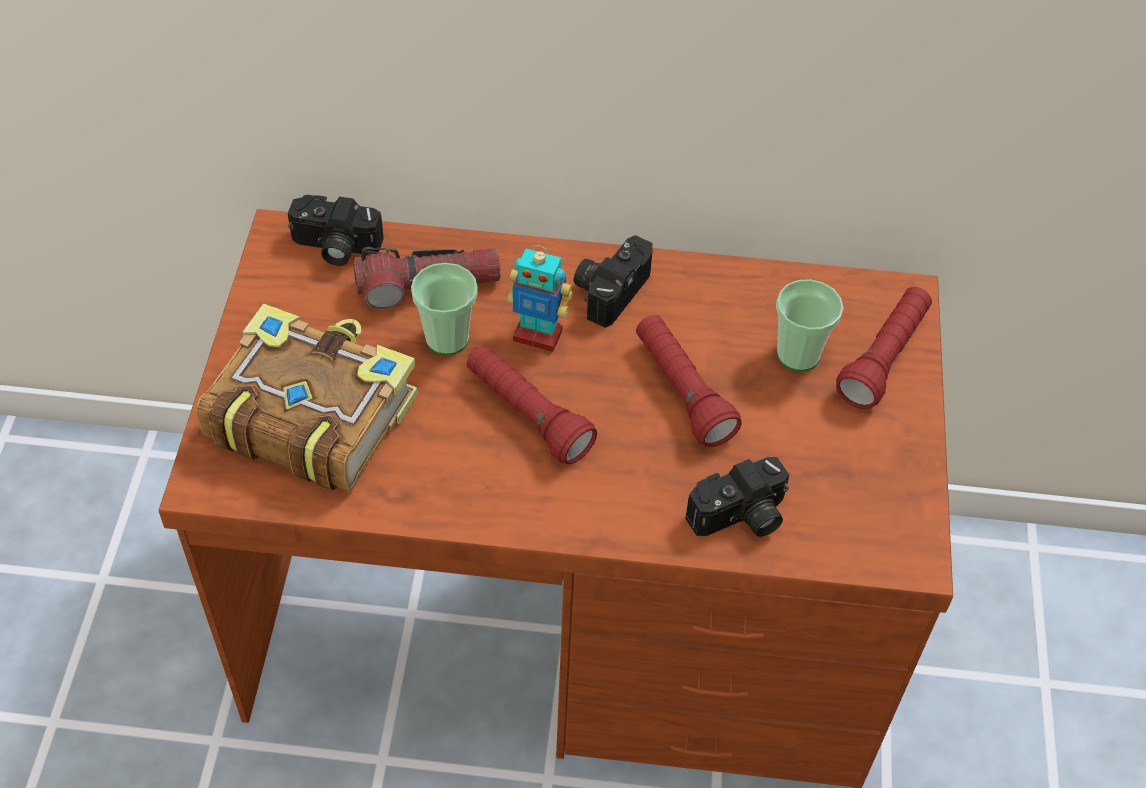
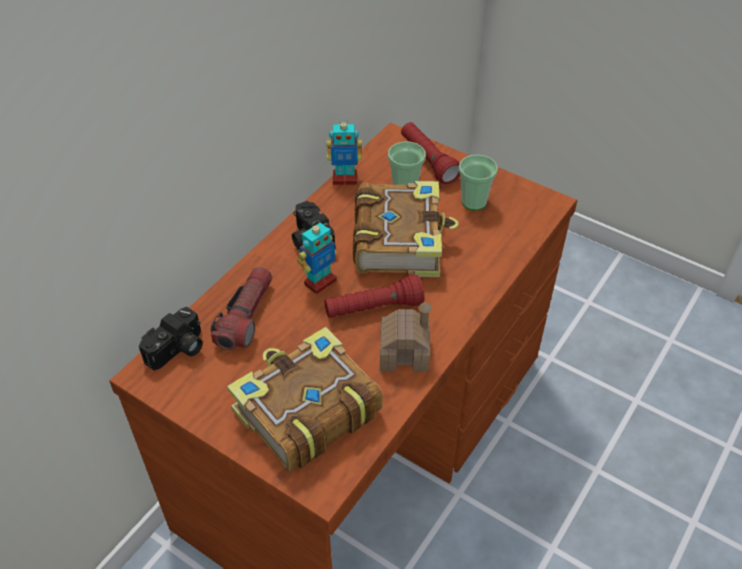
camera: 60 degrees left, 5 degrees down
cup [411,263,478,355] -> cup moved to [459,155,498,211]
red flashlight [636,315,742,447] -> book [353,181,459,277]
camera [686,457,789,537] -> none
none -> toy robot [326,118,362,185]
none -> toy house [380,302,432,372]

